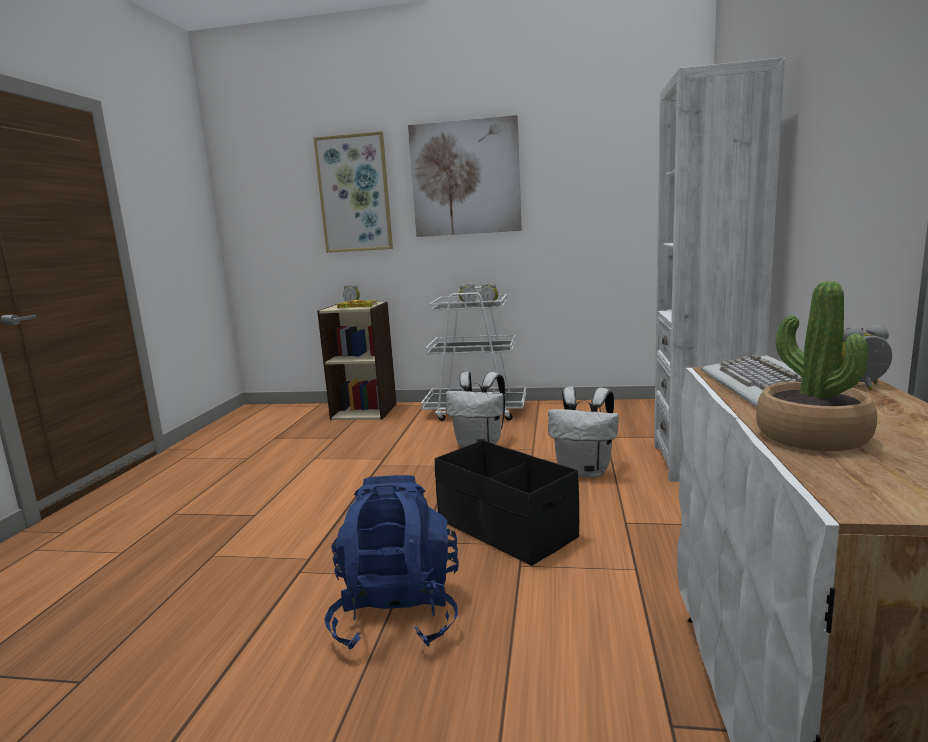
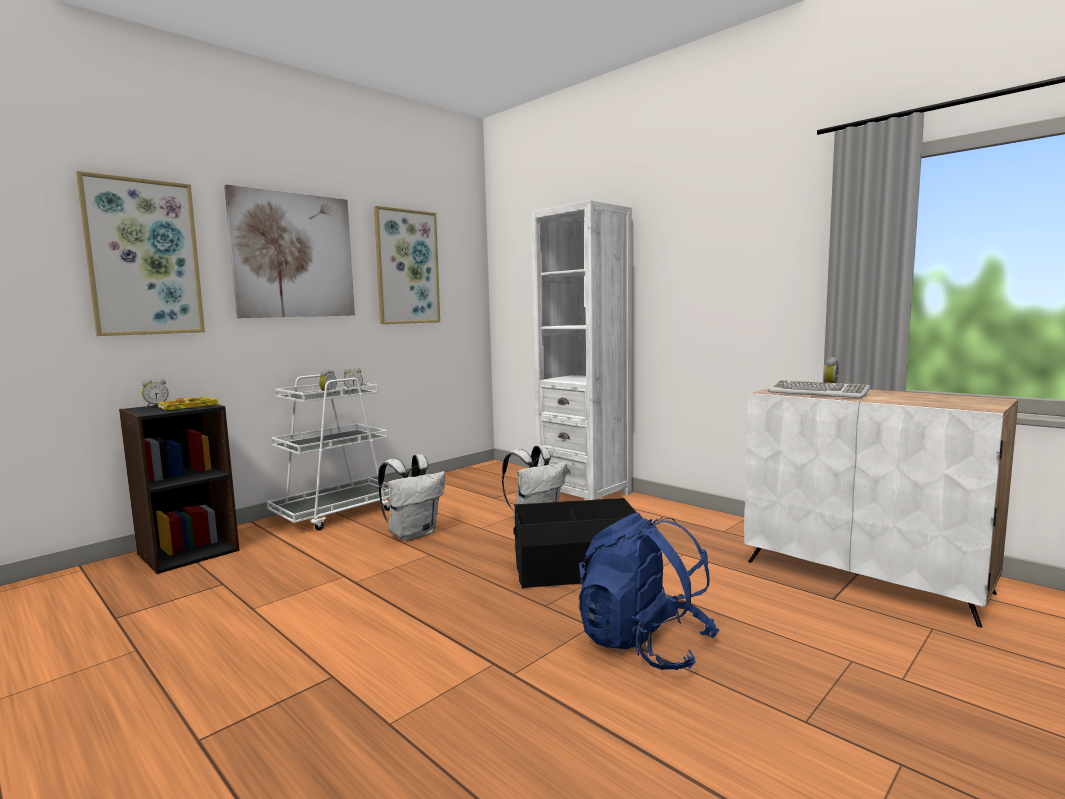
camera: 55 degrees left, 5 degrees down
beige bookcase [317,302,397,420] -> black bookcase [119,404,240,574]
potted plant [756,281,877,451] -> none
none -> picture [374,206,440,324]

